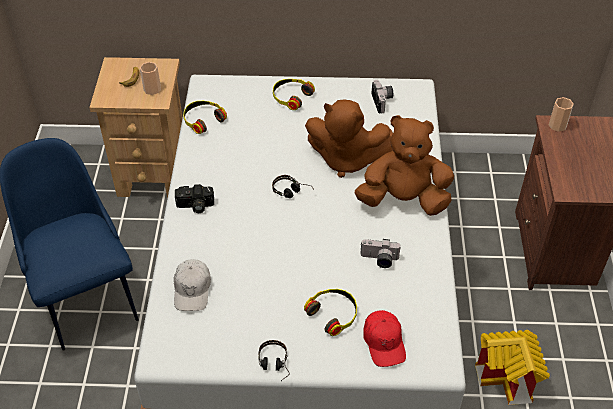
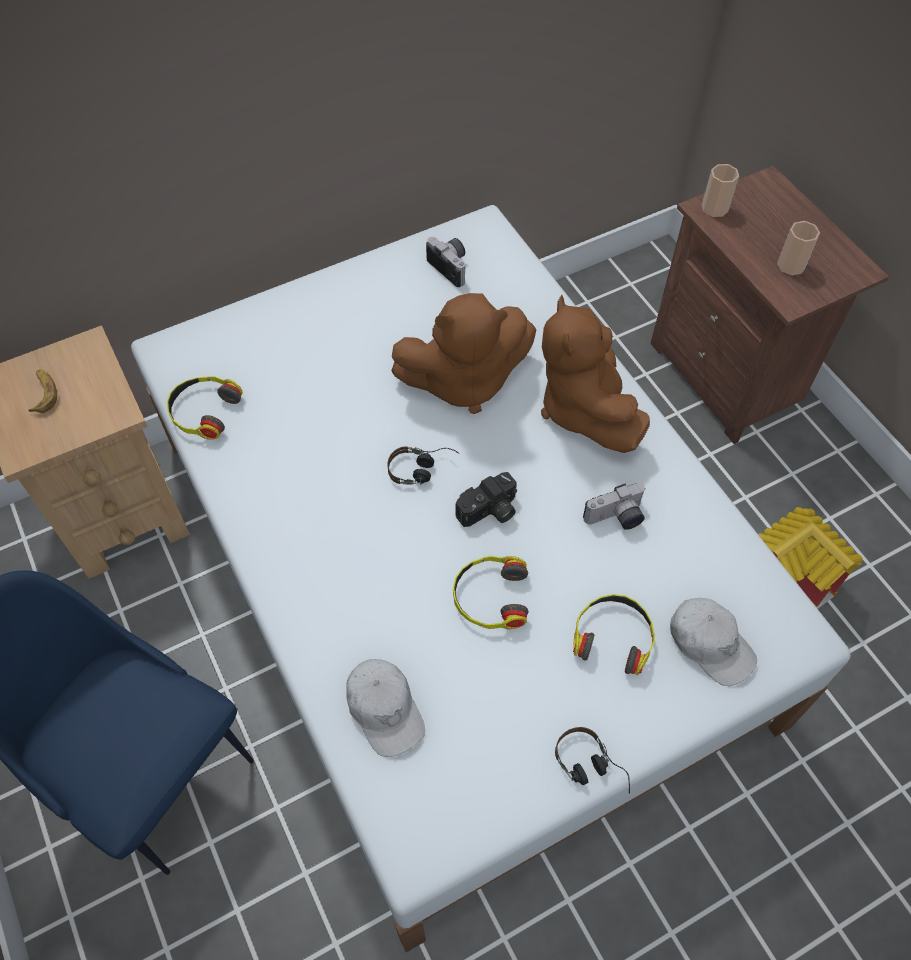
camera: 30 degrees left, 10 degrees up
cup [140,62,161,95] -> cup moved to [777,221,820,275]
camera [175,184,214,213] -> camera moved to [456,472,517,527]
headphones [273,79,315,110] -> headphones moved to [453,556,528,629]
brown plush toy [355,115,454,216] -> brown plush toy turned 75 degrees counterclockwise [541,295,650,453]
red cap [363,310,406,367] -> white cap [670,598,757,686]

